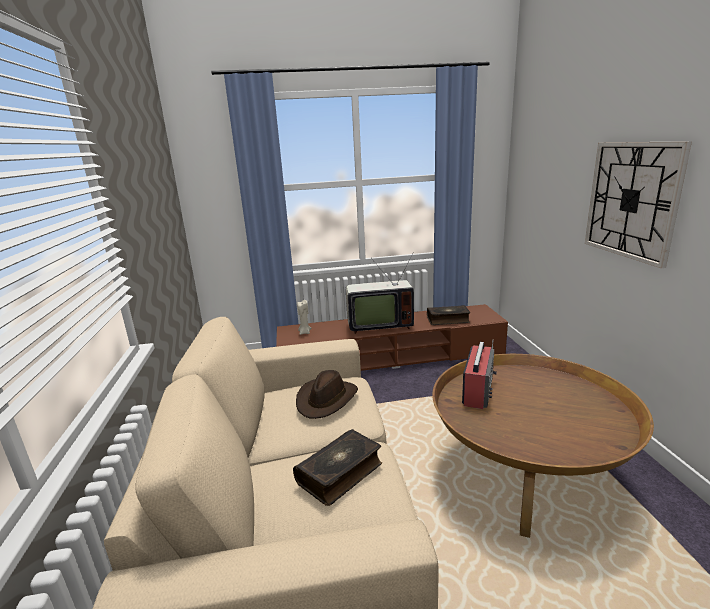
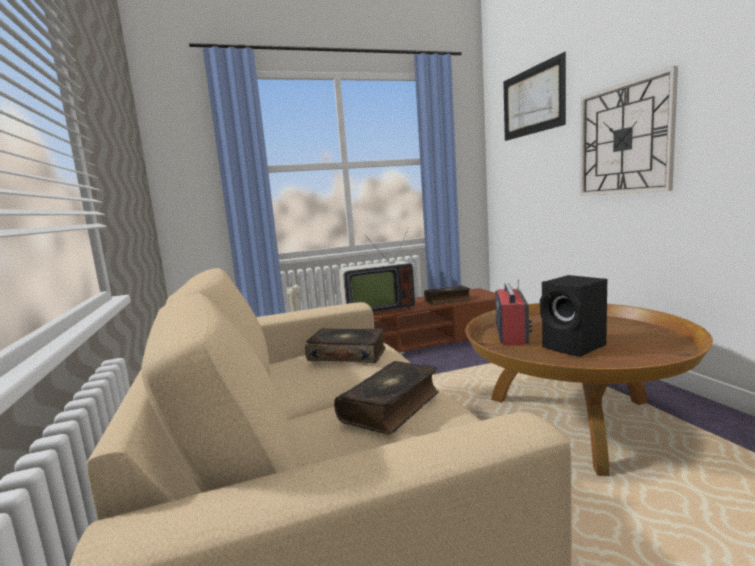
camera: 10 degrees left, 10 degrees down
brown hat [296,370,358,419] -> book [305,328,385,363]
none -> picture [503,52,566,141]
none -> black speaker [540,275,607,357]

